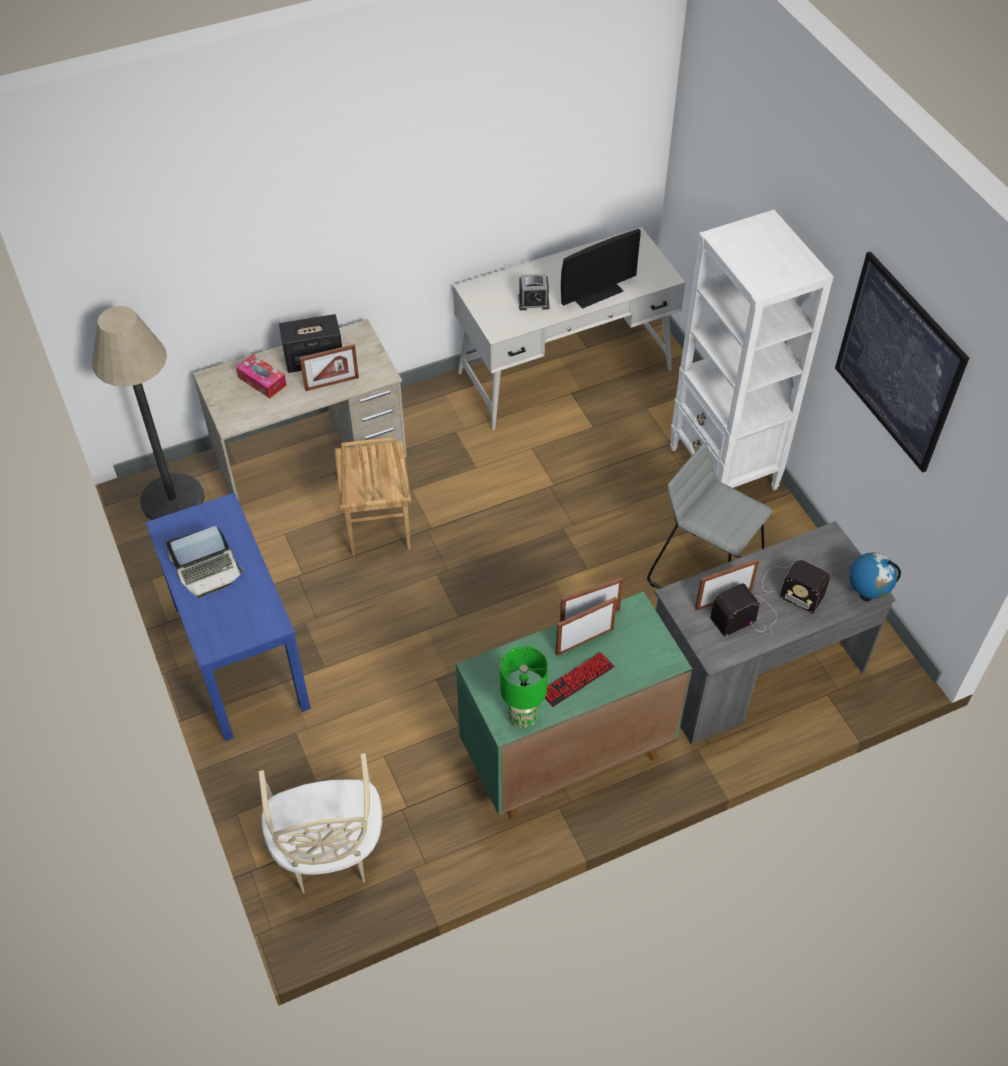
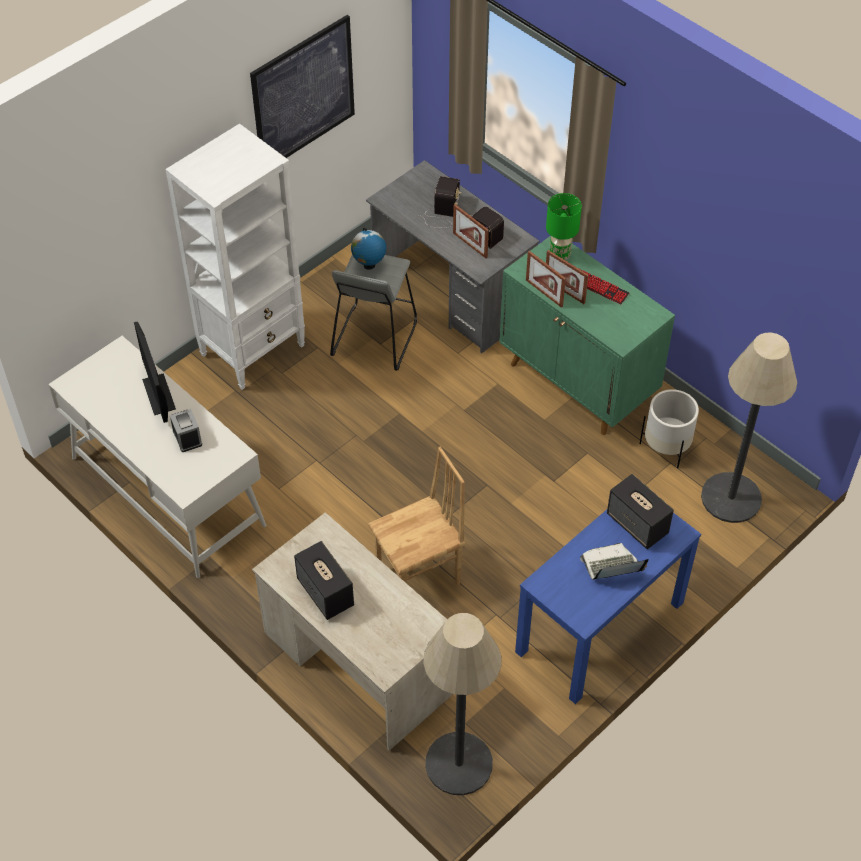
camera: 110 degrees left, 0 degrees up
laptop [166,526,243,598] -> laptop turned 60 degrees counterclockwise [580,543,649,580]
tissue box [236,354,286,399] -> none
beige chair [259,753,382,893] -> floor lamp [701,333,797,523]
picture frame [300,344,359,391] -> none
green table lamp [500,646,548,728] -> green table lamp moved to [546,193,582,260]
monitor [561,229,641,308] -> monitor turned 150 degrees counterclockwise [134,322,176,423]
globe [849,552,901,601] -> globe moved to [351,228,386,270]
none -> speaker [607,474,674,549]
none -> white planter [640,389,699,468]

